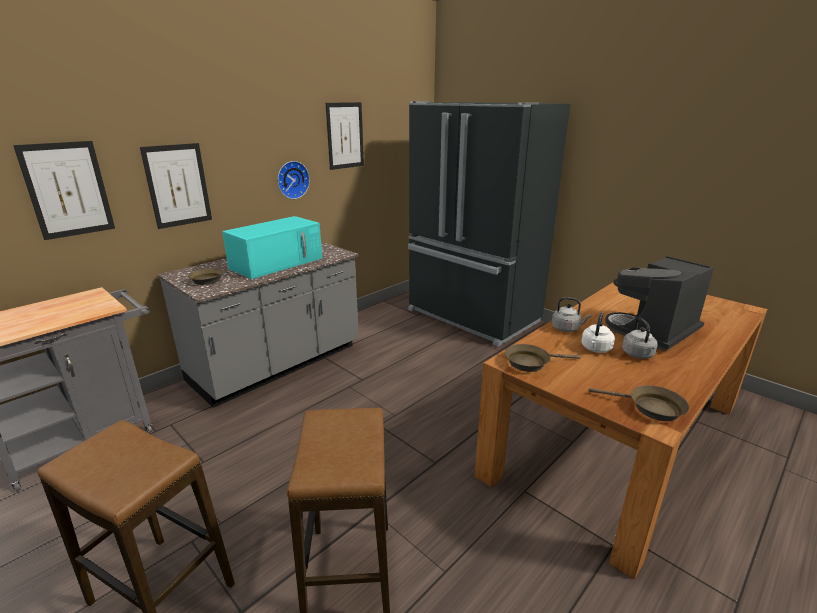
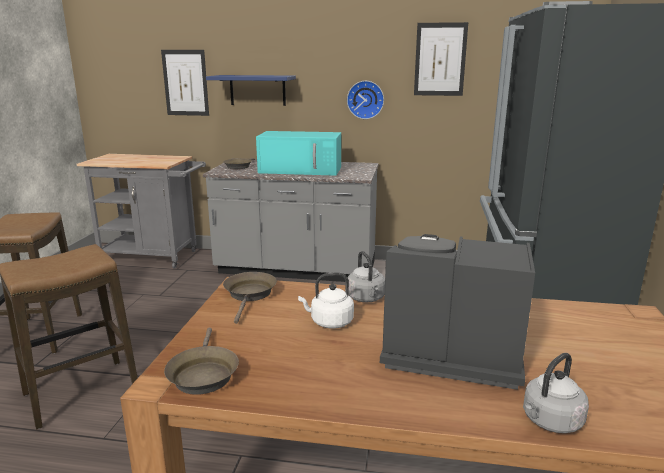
camera: 55 degrees right, 5 degrees down
picture [140,143,212,229] -> blue shelf [206,75,296,106]
brown frying pan [505,344,580,372] -> brown frying pan turned 45 degrees clockwise [223,272,277,324]
grey kettle [622,318,658,359] -> grey kettle moved to [523,353,589,433]

